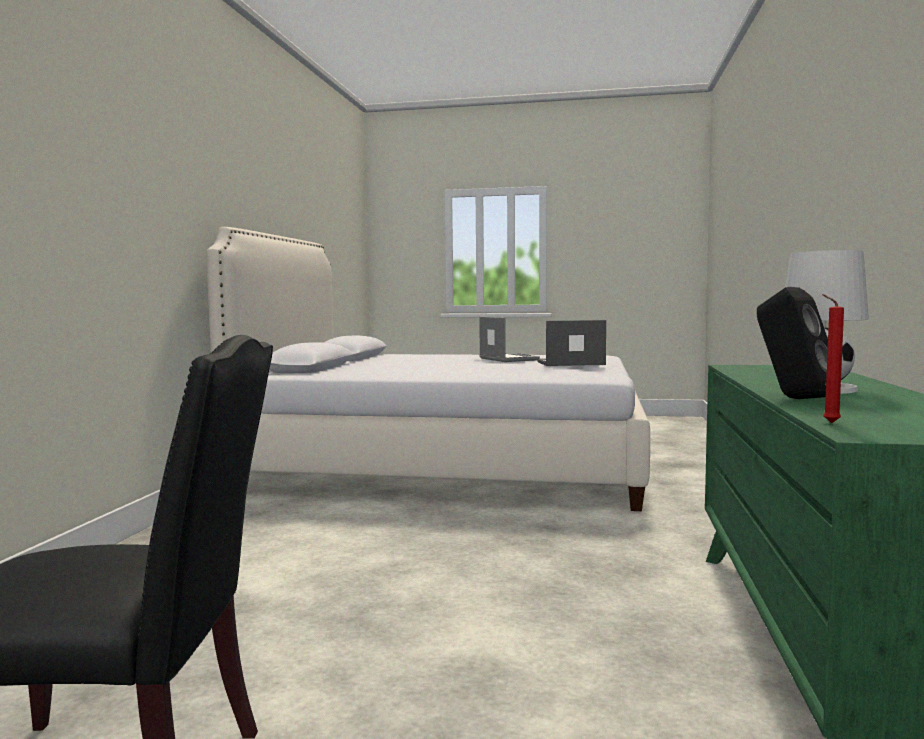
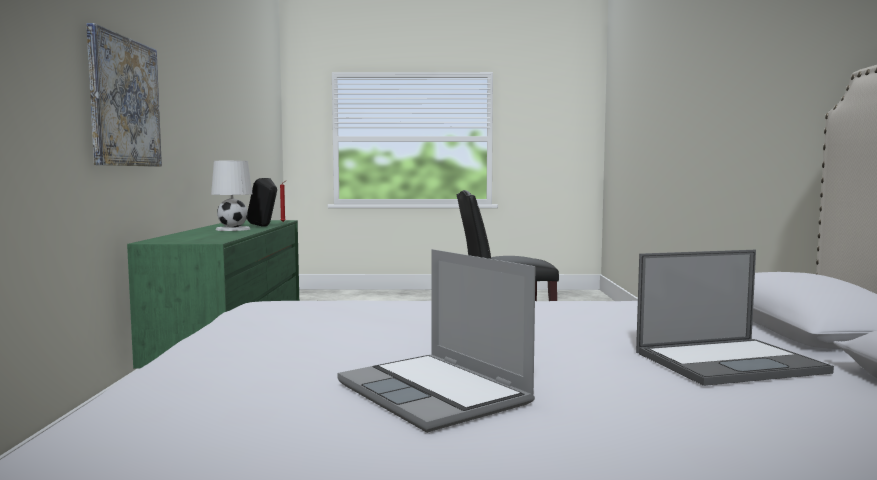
camera: 170 degrees right, 0 degrees up
laptop [537,320,606,366] -> laptop moved to [636,250,834,386]
none -> picture [86,23,162,167]

